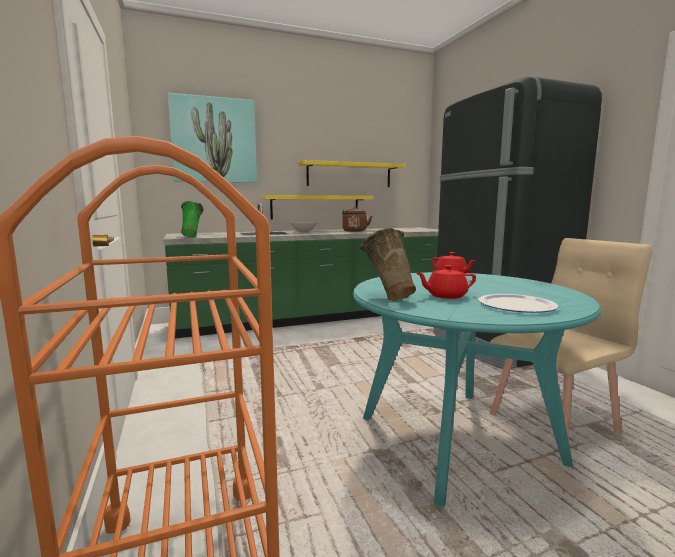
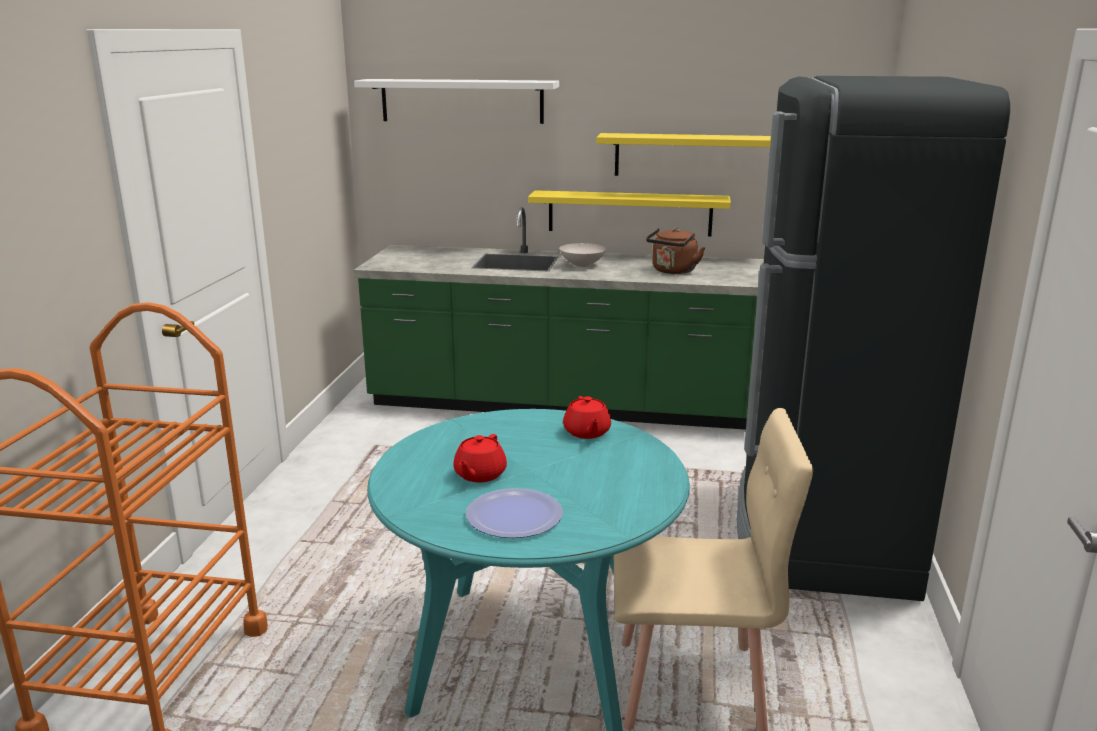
camera: 30 degrees right, 10 degrees up
picture [167,93,257,183] -> white shelf [354,79,559,124]
green vase [181,201,204,237] -> none
beige vase [359,228,416,301] -> none
red teapot [416,265,476,299] -> red teapot turned 90 degrees counterclockwise [453,434,507,482]

